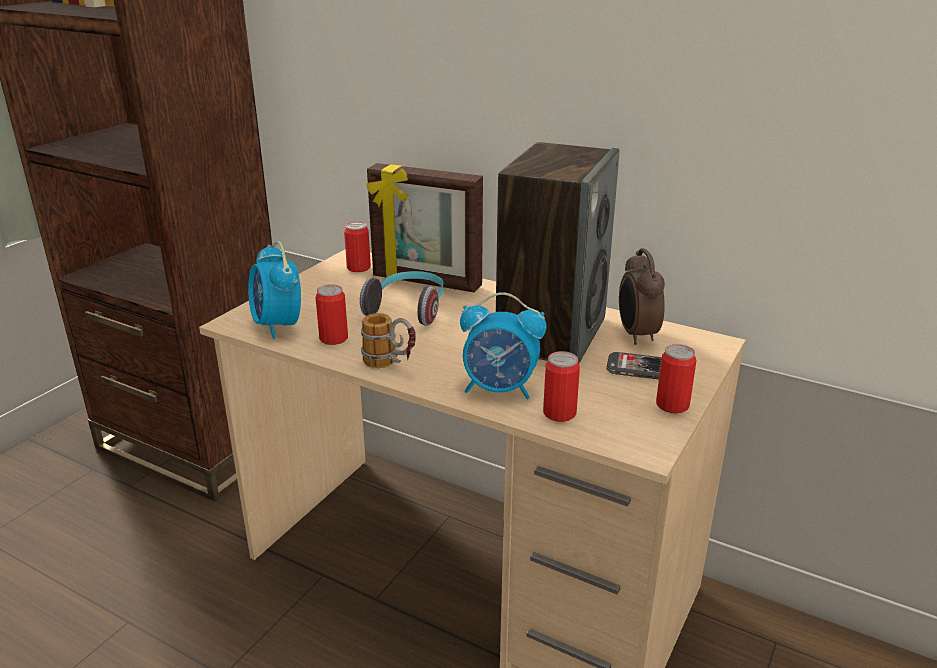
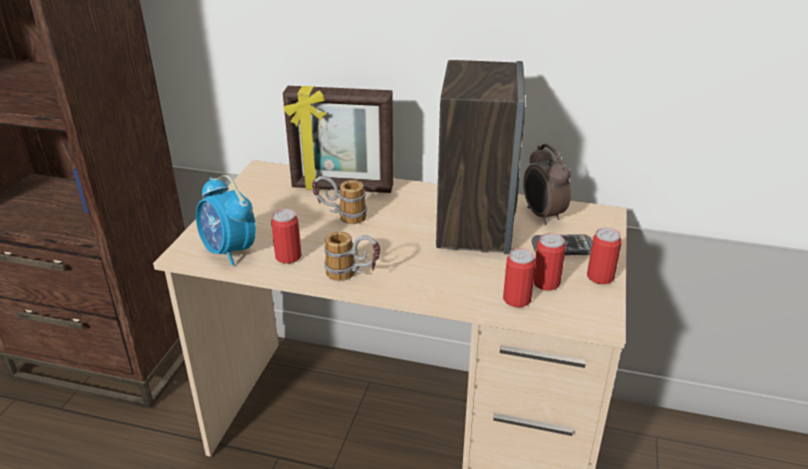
camera: 15 degrees left, 5 degrees up
can [344,221,371,272] -> can moved to [533,233,566,291]
headphones [360,271,444,326] -> mug [312,176,367,224]
alarm clock [460,292,547,399] -> none

